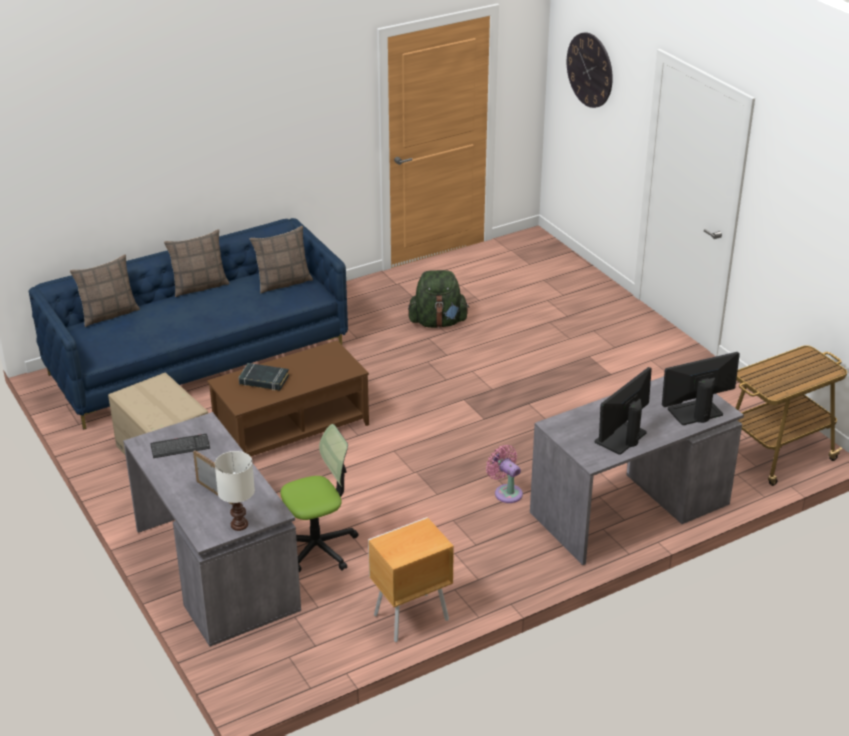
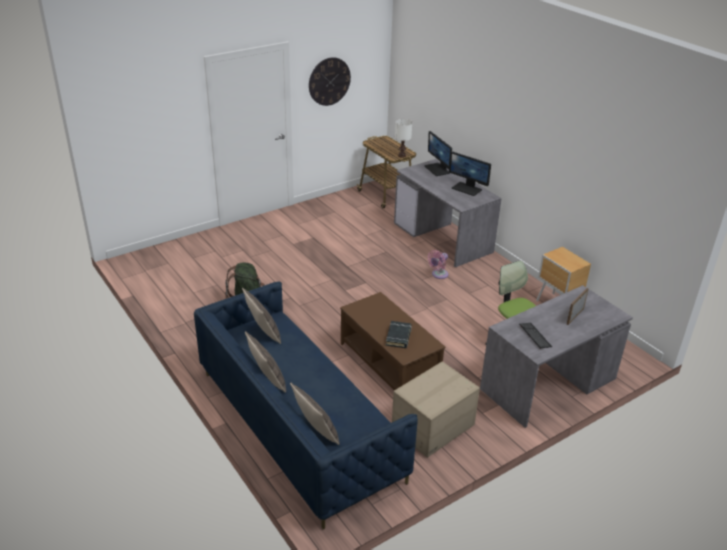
camera: 95 degrees left, 0 degrees up
white table lamp [215,451,255,531] -> white table lamp moved to [395,119,412,158]
wall clock [567,33,613,108] -> wall clock moved to [309,57,351,106]

